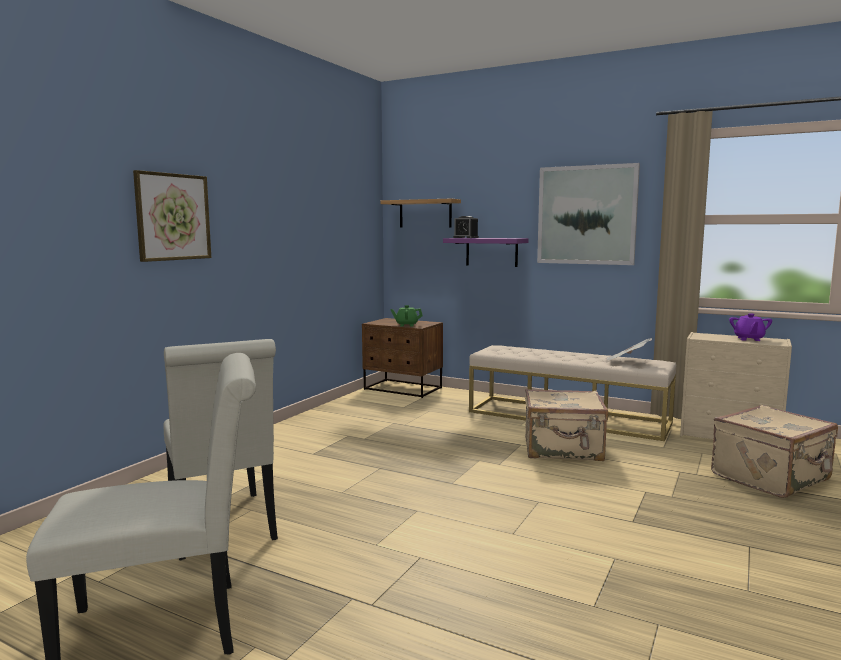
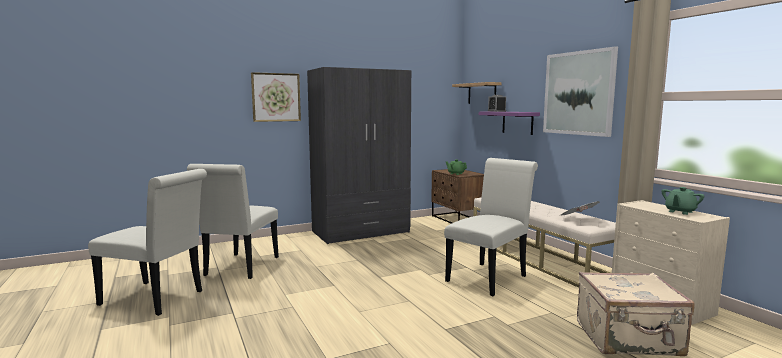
camera: 35 degrees right, 0 degrees up
beige suitcase [525,389,608,461] -> white chair [444,158,538,296]
purple teapot [729,313,772,341] -> green teapot [662,187,704,215]
none -> grey wardrobe [307,67,411,244]

